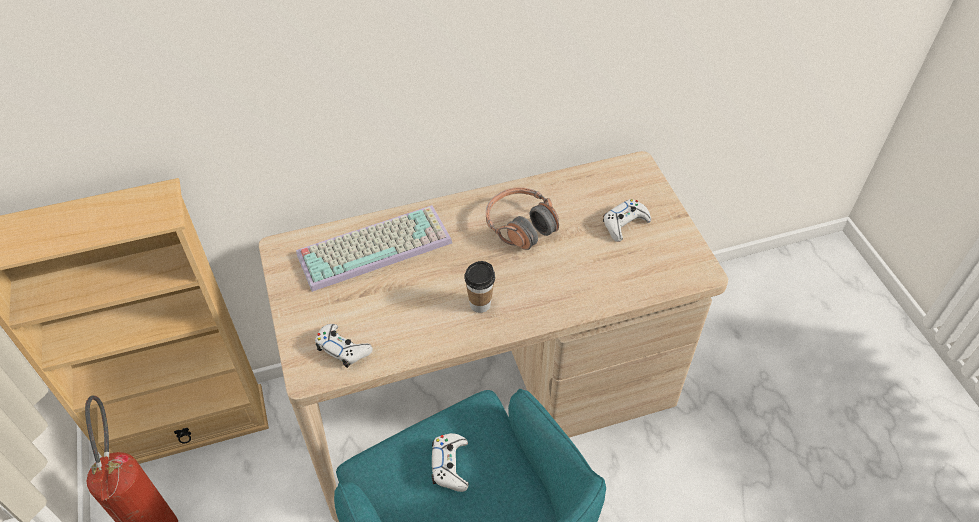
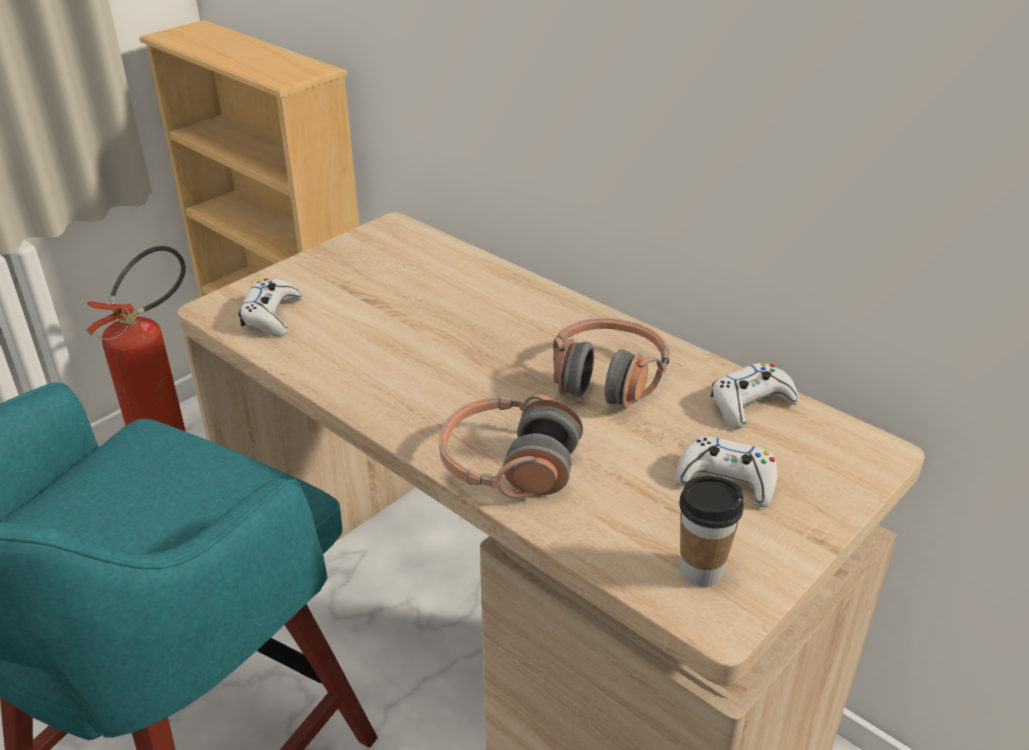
camera: 60 degrees right, 15 degrees down
keyboard [296,205,452,292] -> none
white game controller [431,433,469,492] -> white game controller moved to [710,362,799,429]
cup [464,261,495,313] -> cup moved to [679,476,744,587]
none -> headphones [439,394,583,499]

